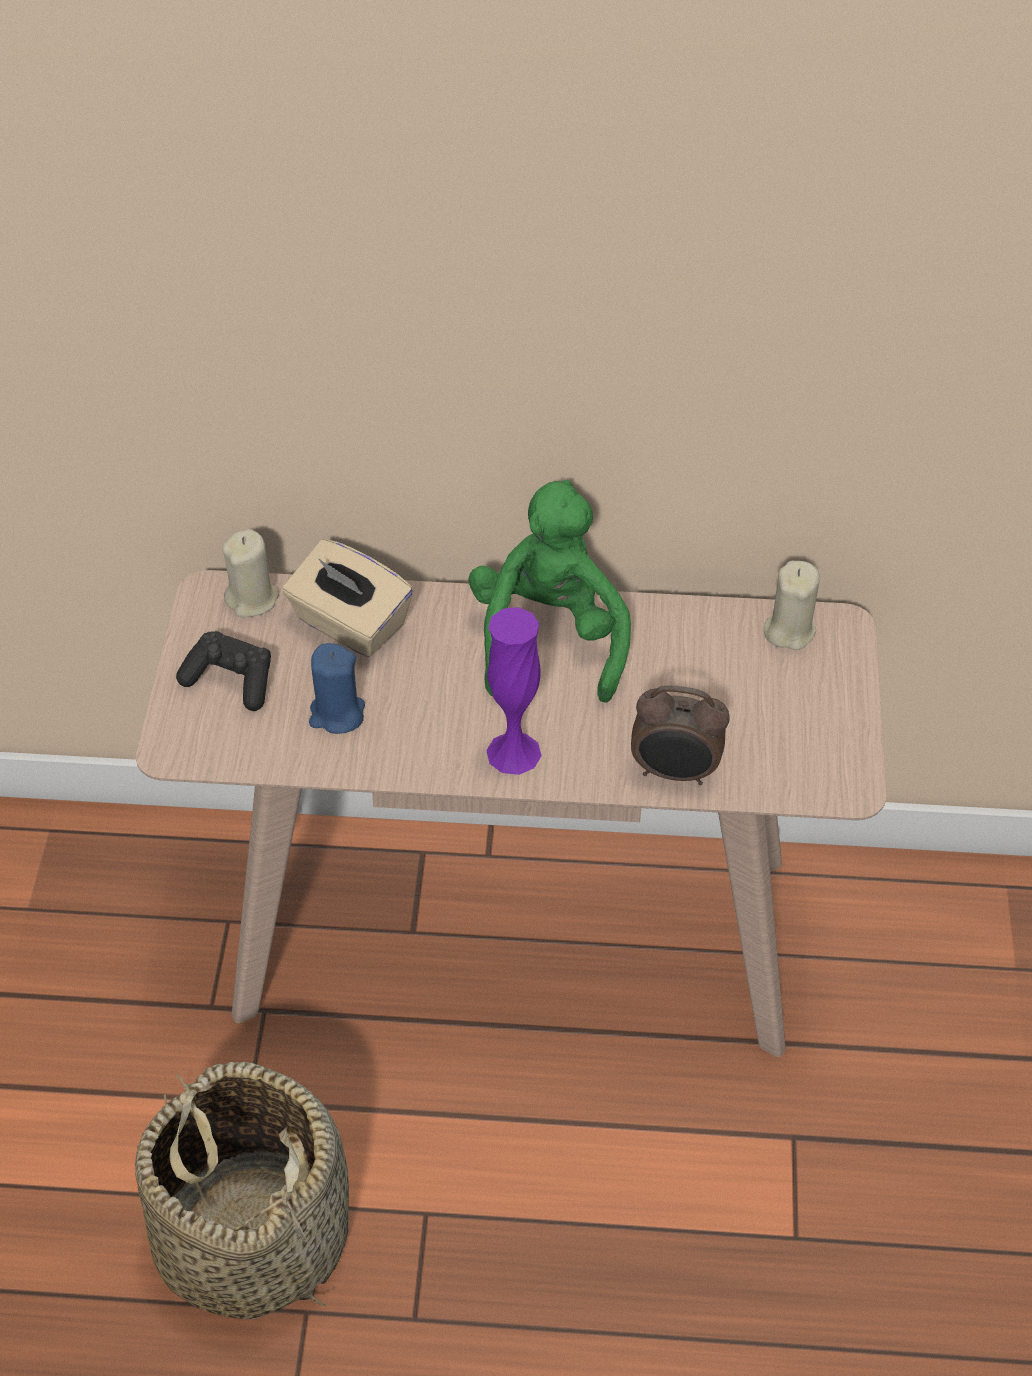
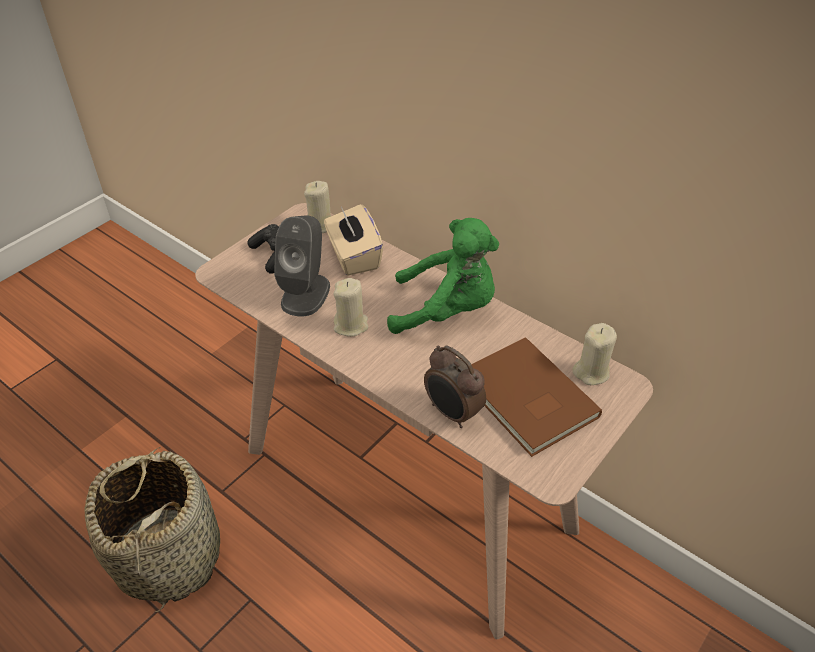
camera: 35 degrees right, 5 degrees down
blue candle [309,643,365,734] -> grey speaker [274,215,330,316]
green plush toy [468,480,631,703] -> green plush toy turned 60 degrees clockwise [387,218,499,334]
purple vase [486,607,541,775] -> none
none -> beige candle [334,278,368,337]
none -> brown book [471,337,602,457]

